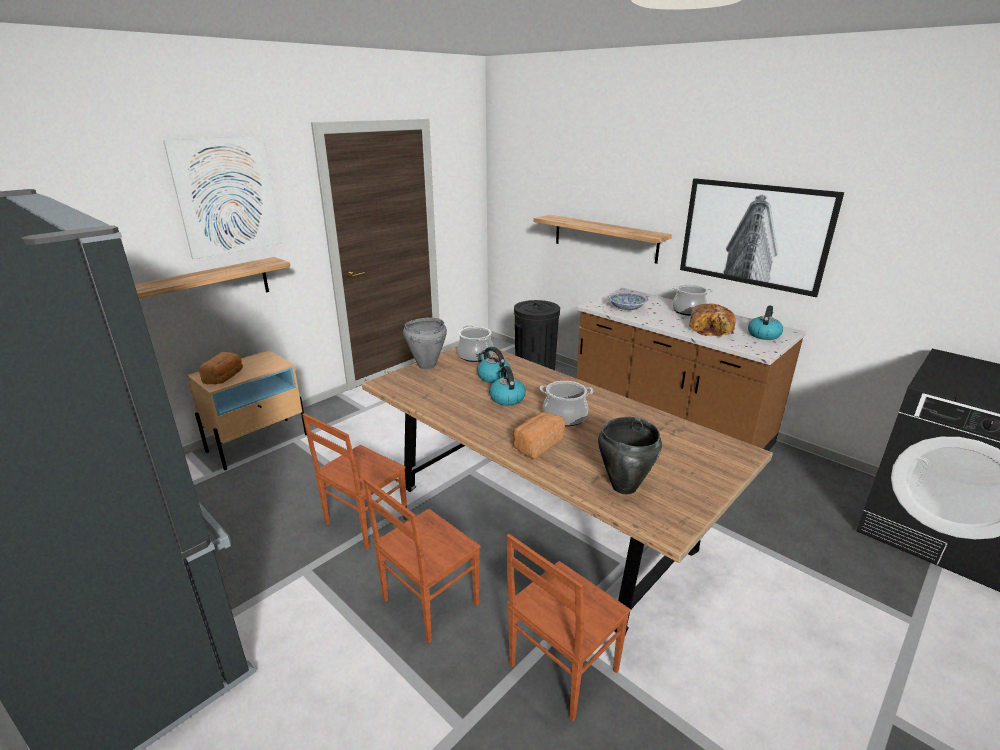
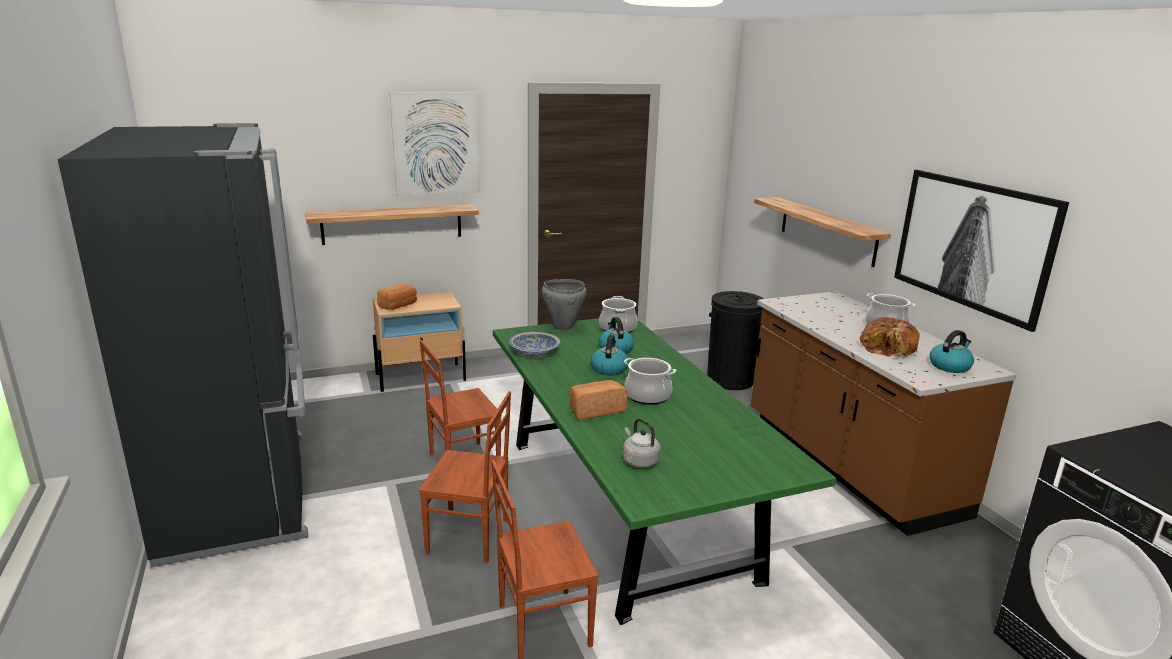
camera: 25 degrees right, 5 degrees down
brown dining table [362,347,773,635] -> green dining table [493,318,836,625]
brown chair [363,477,481,643] -> brown chair turned 150 degrees counterclockwise [419,391,511,563]
black cooking pot [598,417,662,494] -> grey kettle [623,418,661,468]
bowl [608,292,648,310] -> bowl moved to [509,332,560,357]

